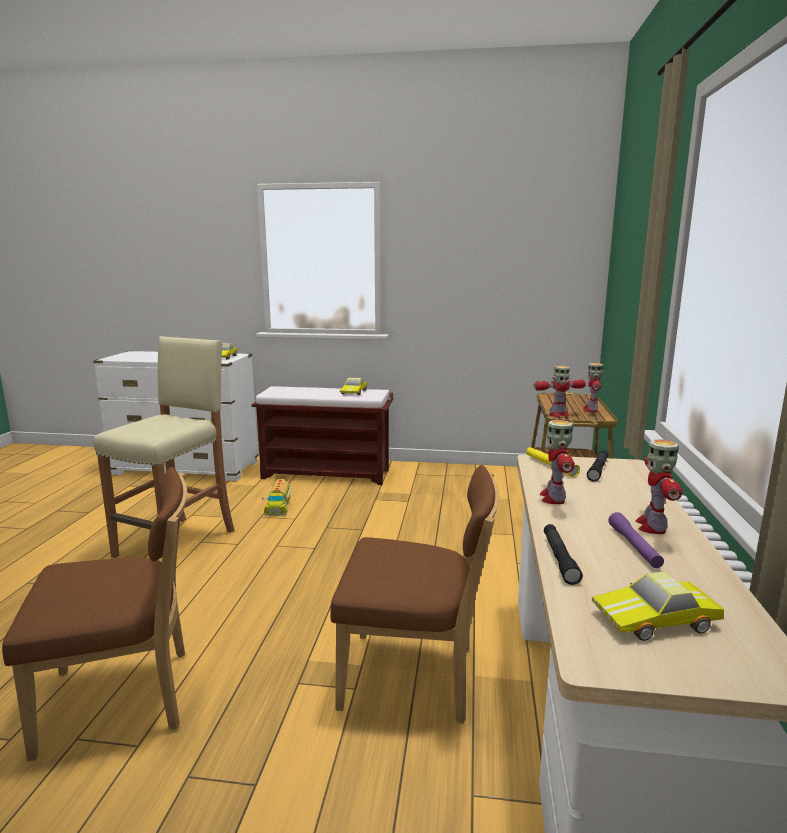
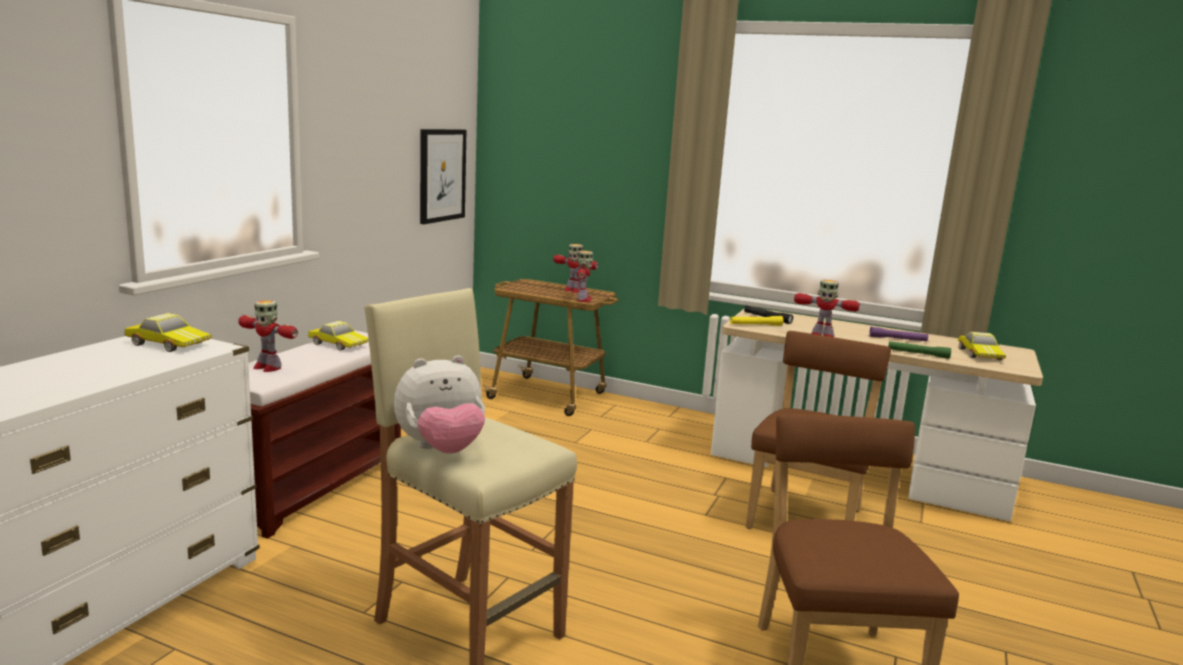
camera: 75 degrees left, 0 degrees up
toy truck [262,479,292,516] -> none
black flashlight [544,524,583,585] -> green flashlight [888,341,951,359]
toy robot [635,439,682,534] -> toy robot moved to [238,300,298,372]
none -> plush toy [394,355,485,454]
none -> picture [420,129,466,224]

